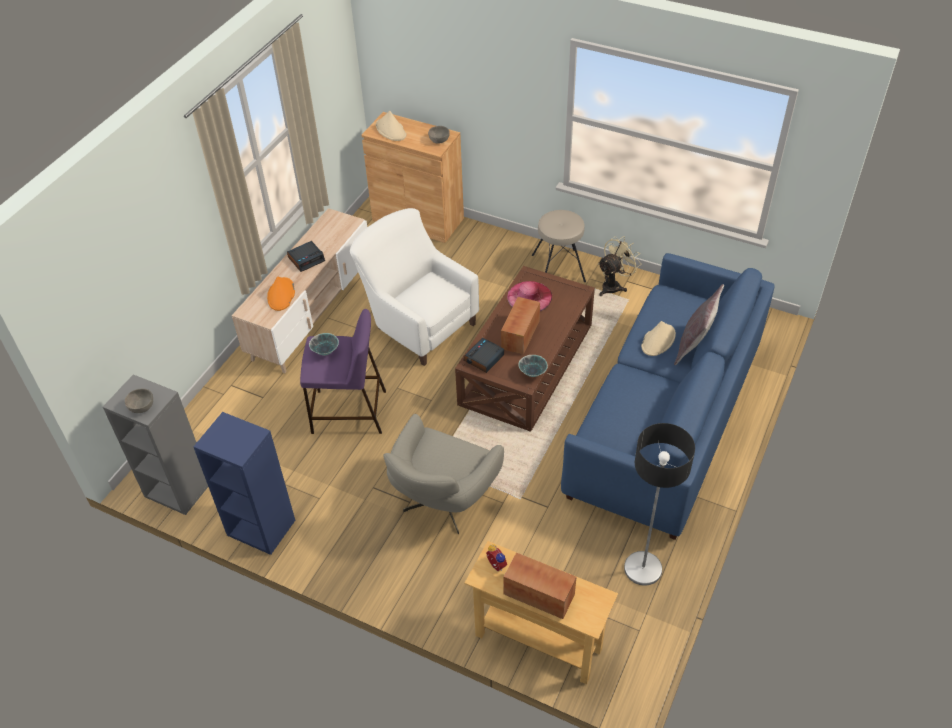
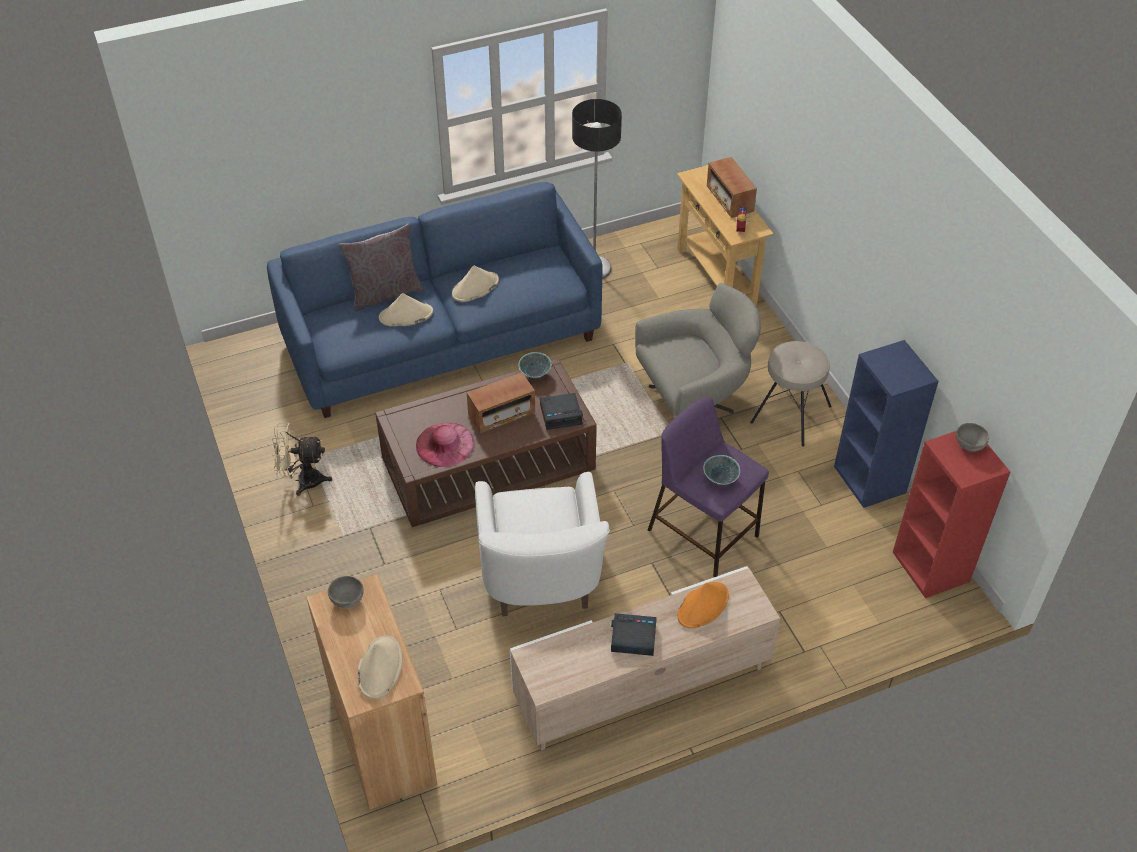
camera: 140 degrees left, 0 degrees up
grey bookcase [103,374,208,515] -> red bookcase [893,431,1010,598]
beige stool [532,210,586,282] -> beige stool moved to [750,341,832,447]
none -> beige hat [452,266,499,302]

